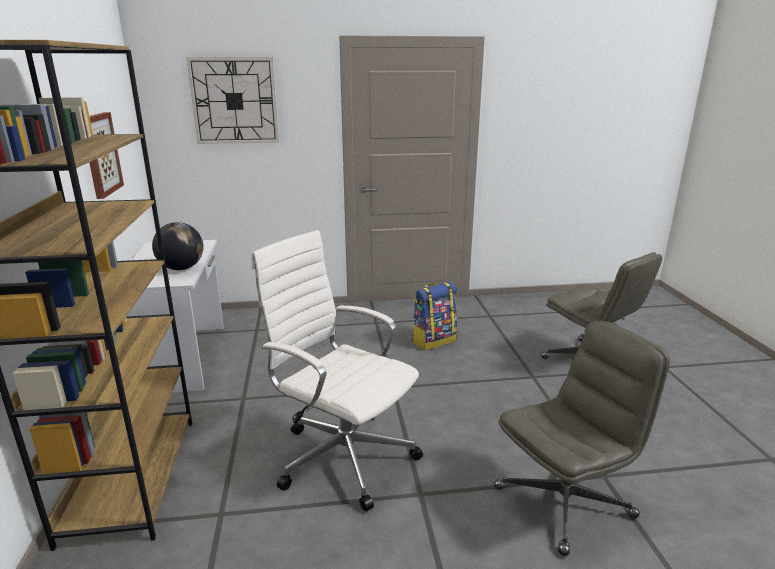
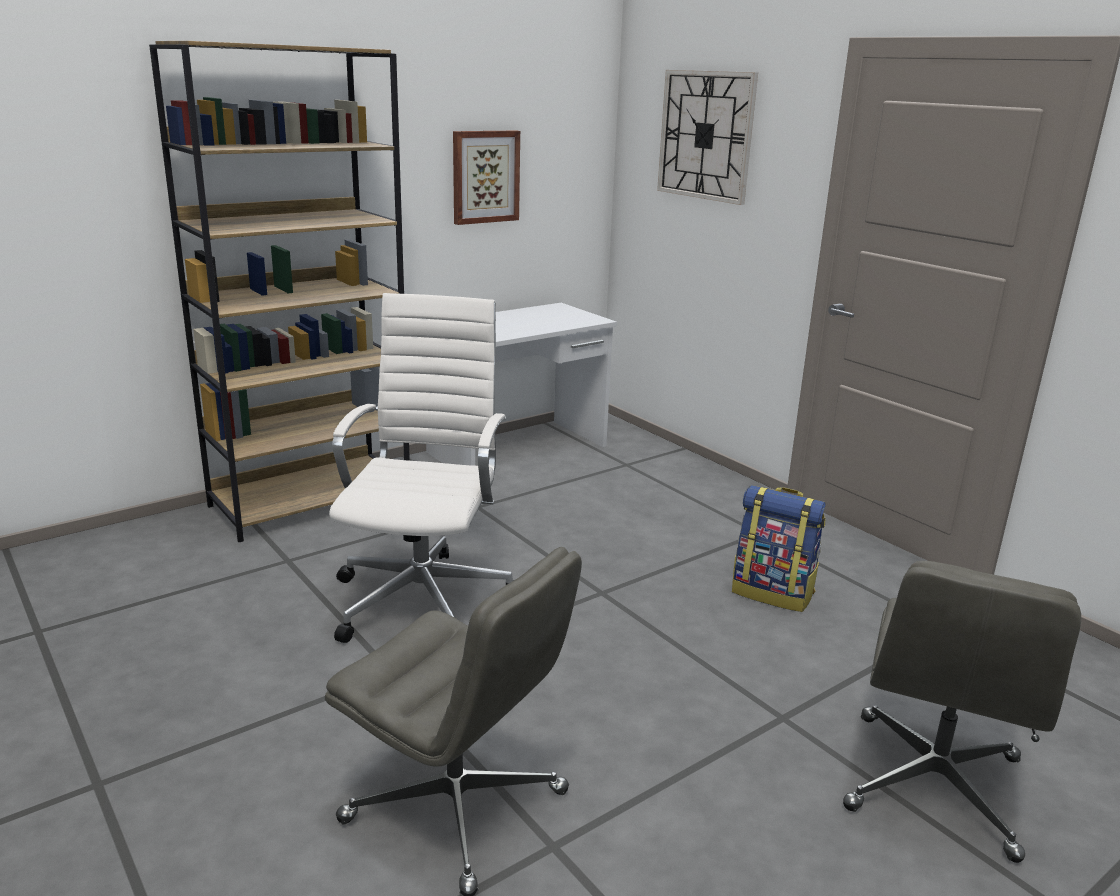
camera: 60 degrees right, 0 degrees up
globe [152,222,203,270] -> none

